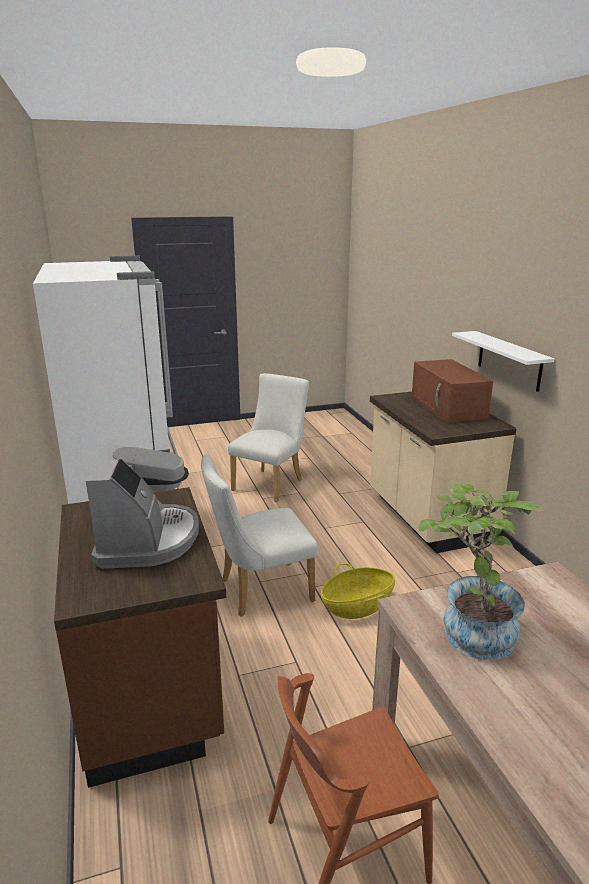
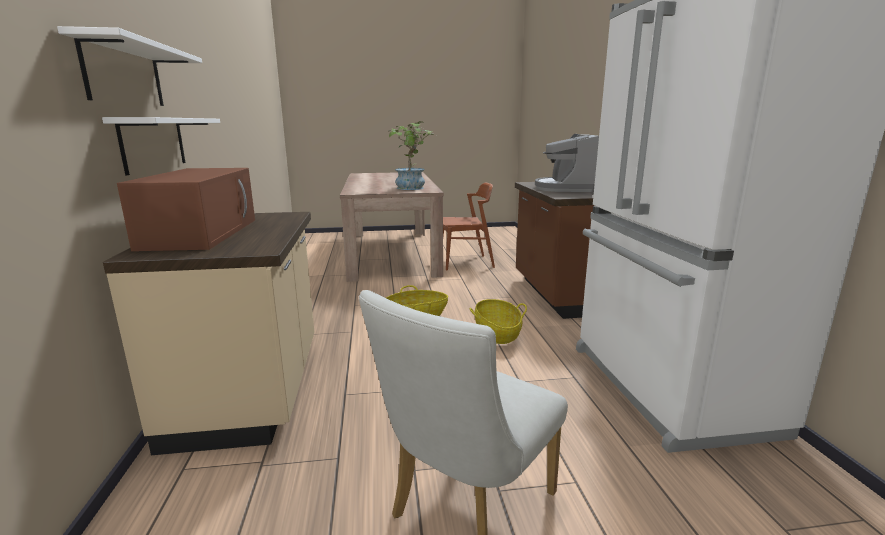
camera: 170 degrees left, 5 degrees down
white chair [201,454,318,617] -> basket [470,299,527,344]
none -> white shelf [57,26,202,106]

